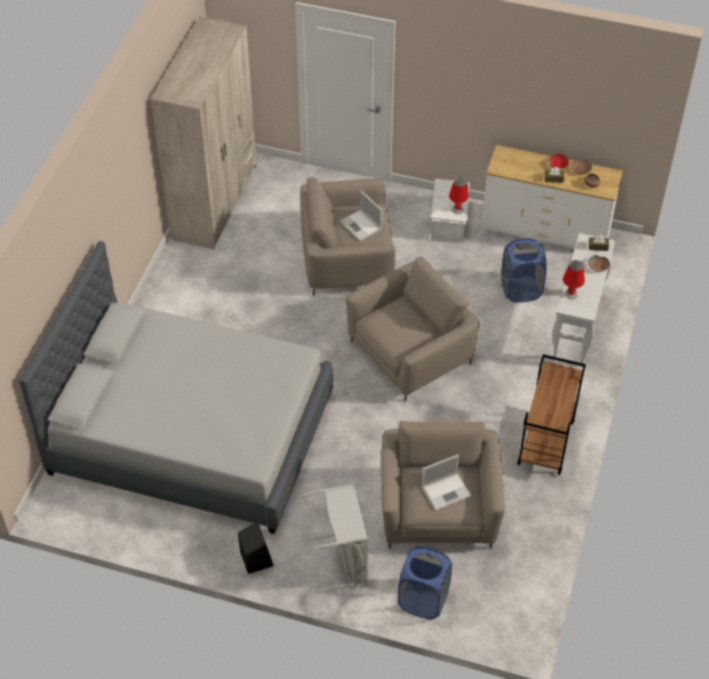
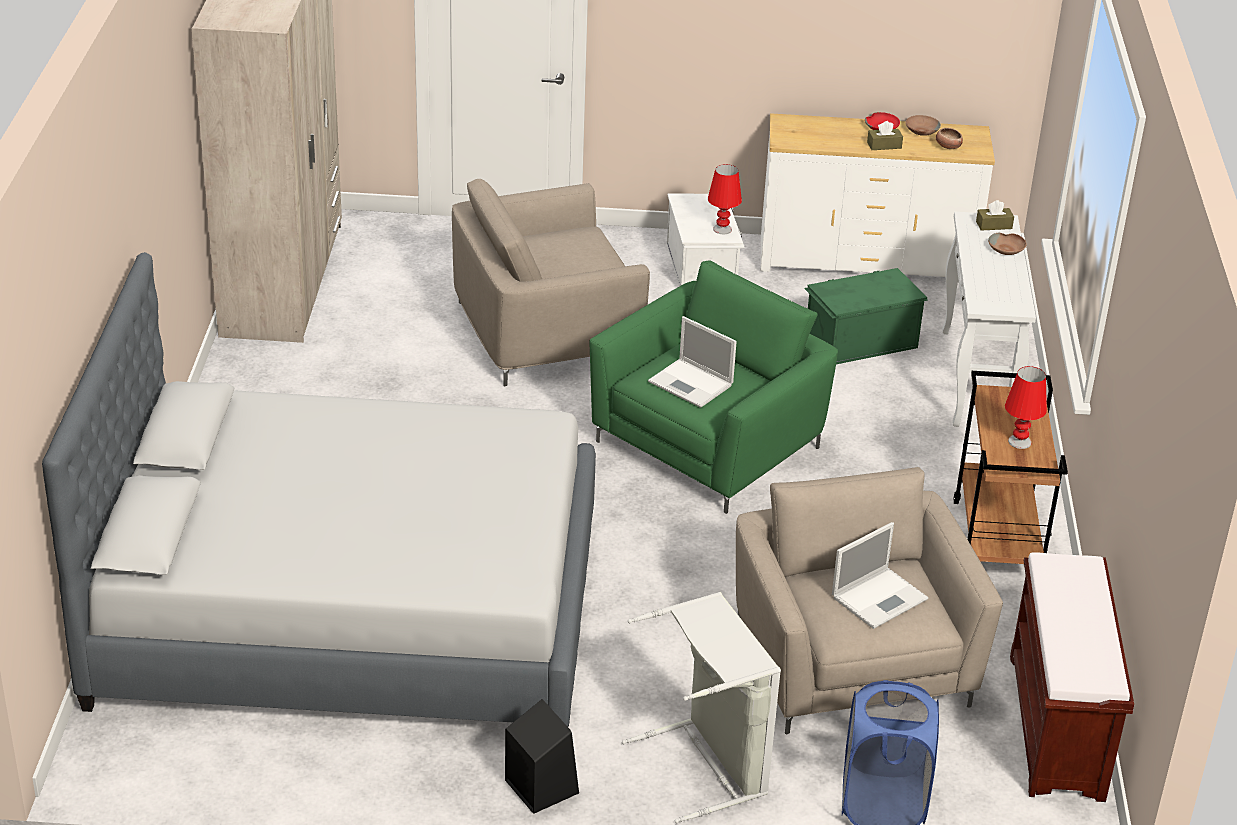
camera: 15 degrees left, 15 degrees down
laptop [340,190,383,241] -> laptop moved to [648,316,737,408]
beige armchair [346,256,479,402] -> green armchair [589,260,838,514]
blue laundry basket [501,238,547,303] -> green storage box [804,268,928,364]
red table lamp [563,260,585,299] -> red table lamp moved to [1005,366,1047,449]
none -> brown bench [1010,552,1134,802]

